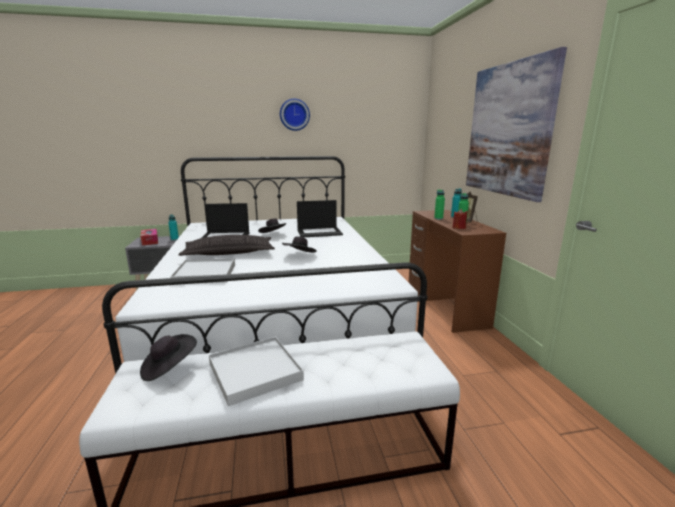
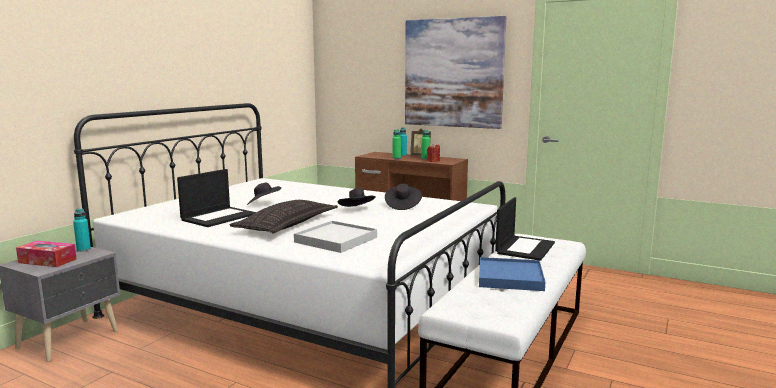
camera: 50 degrees left, 5 degrees down
black hat [140,334,197,381] -> black hat moved to [385,184,422,210]
white tray [209,337,304,406] -> blue tray [479,257,545,291]
wall clock [280,99,310,131] -> none
laptop [297,200,343,237] -> laptop moved to [495,197,555,261]

